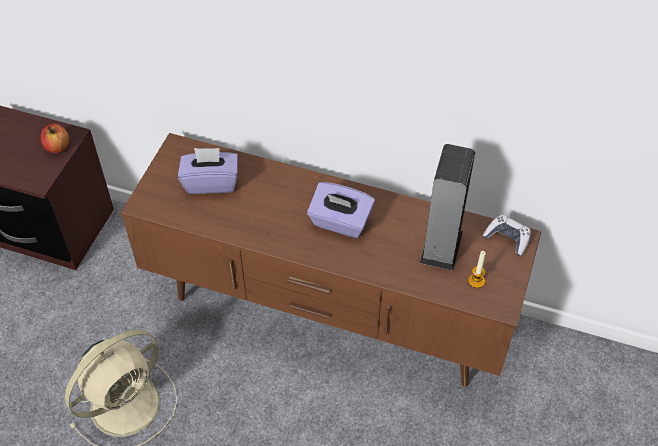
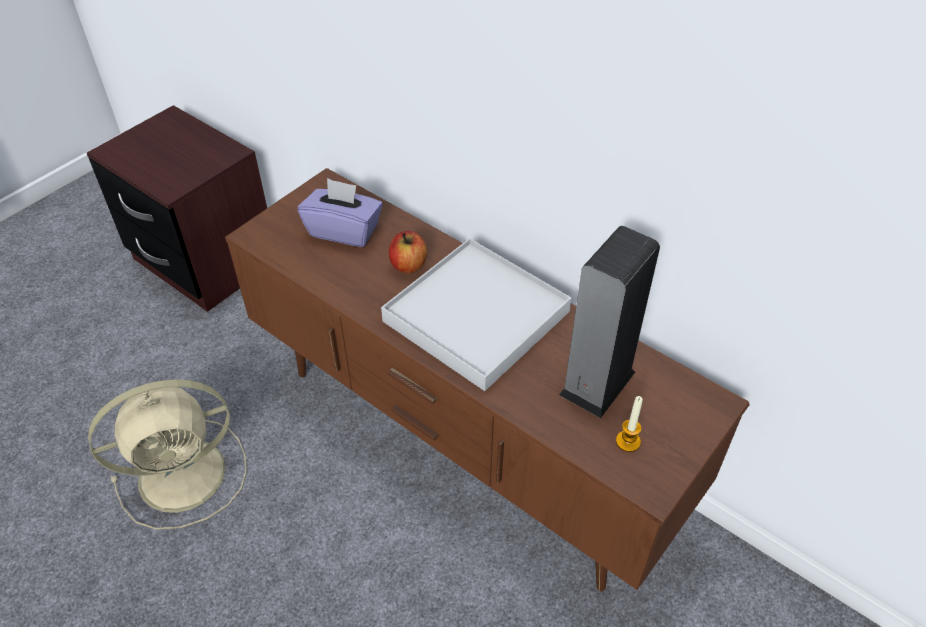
camera: 20 degrees right, 5 degrees down
apple [41,124,69,153] -> apple moved to [389,231,427,273]
purple tissue box [307,182,375,238] -> white tray [381,238,571,391]
game controller [483,215,531,256] -> none

